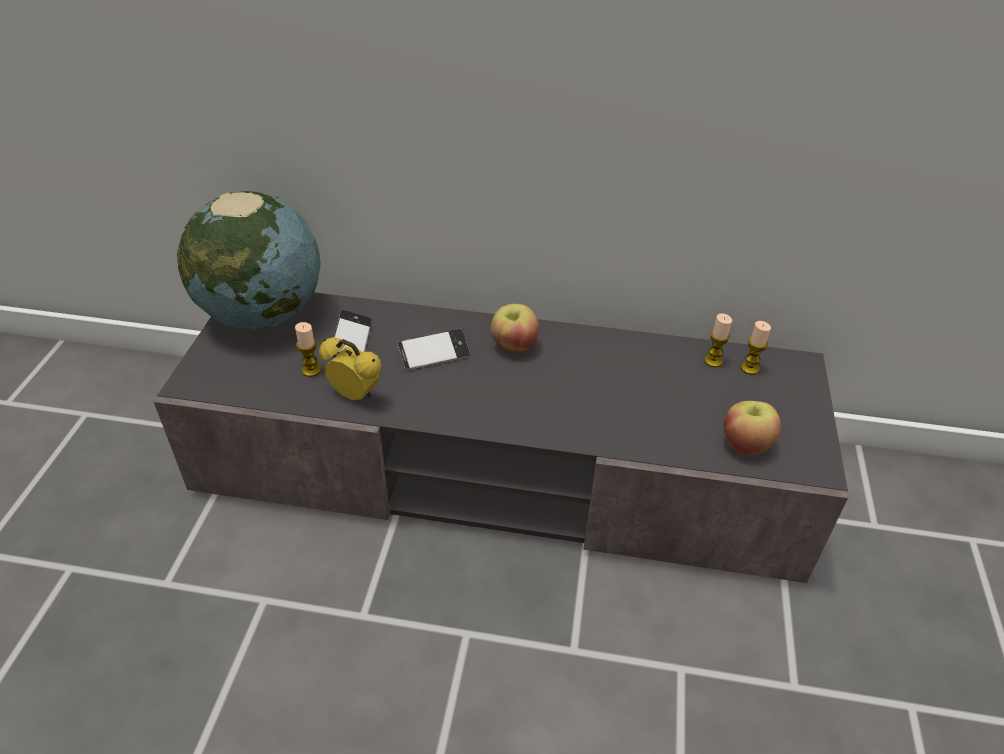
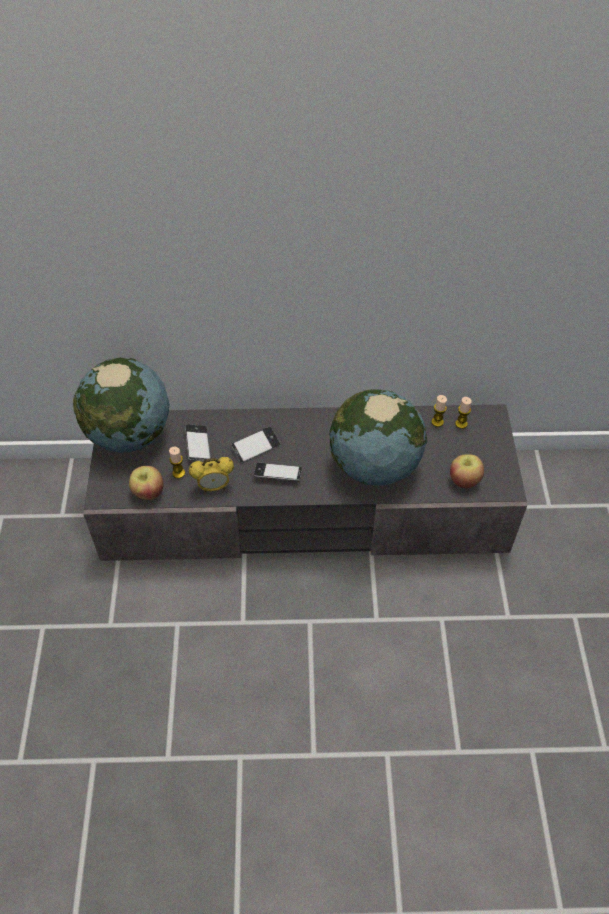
camera: 10 degrees left, 10 degrees up
alarm clock [319,338,381,400] -> alarm clock turned 150 degrees clockwise [189,457,234,492]
apple [491,304,539,353] -> apple moved to [129,466,164,500]
none -> phone [254,463,302,481]
none -> globe [329,389,427,486]

